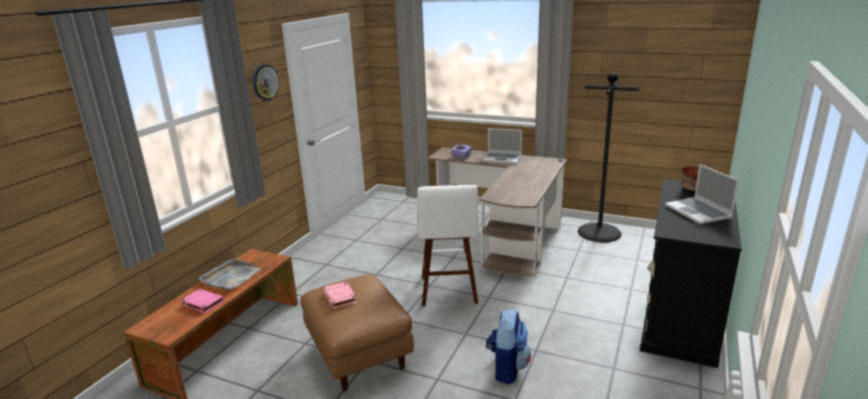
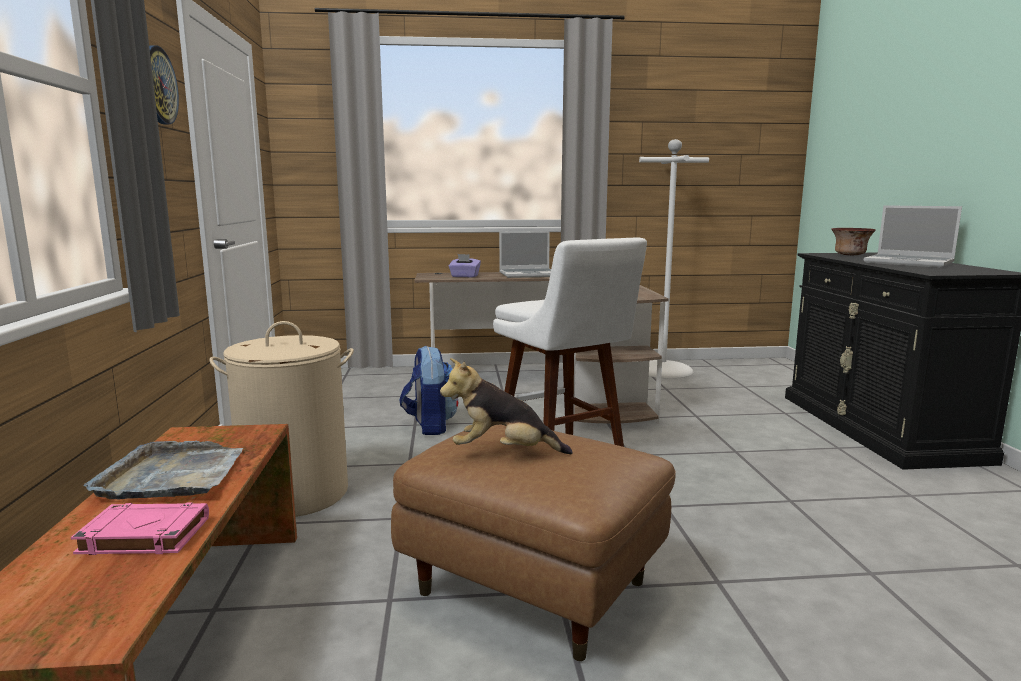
camera: 30 degrees left, 10 degrees down
pink book [324,281,356,309] -> plush toy [440,358,573,454]
backpack [486,309,531,384] -> backpack moved to [400,346,458,435]
black clothes rack [578,73,639,242] -> white clothes rack [639,139,709,378]
none -> beige laundry basket [209,321,354,517]

